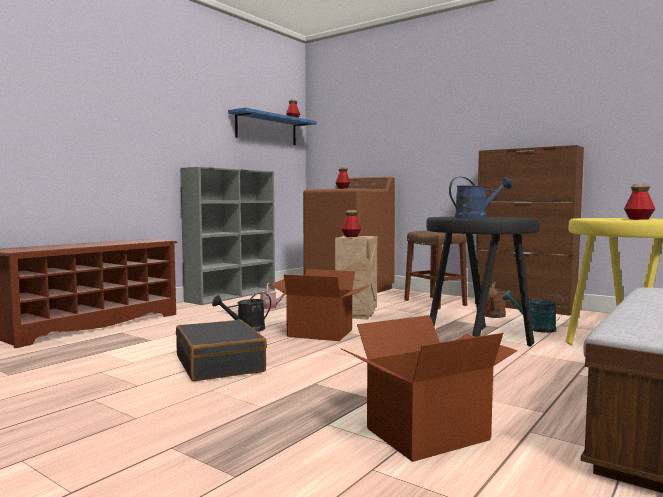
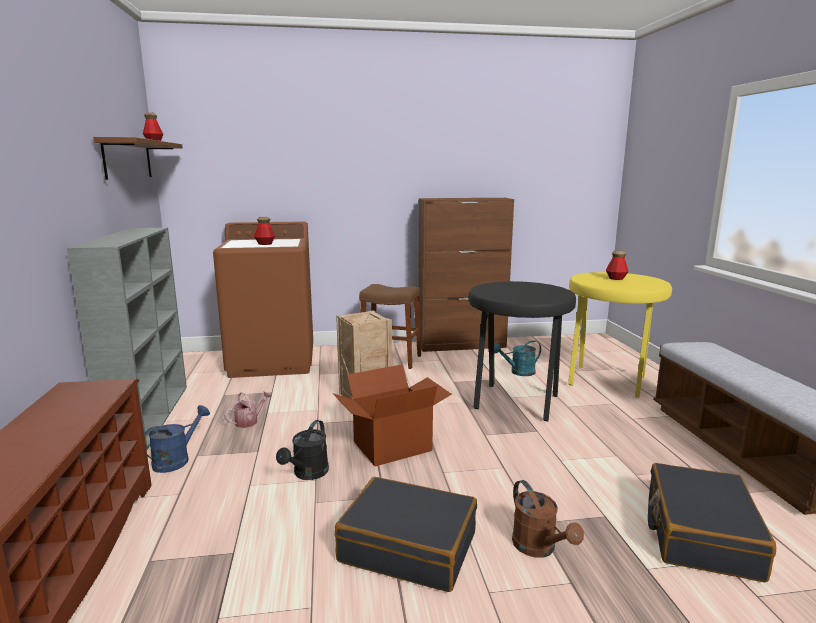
camera: 45 degrees left, 10 degrees up
blue shelf [228,107,317,145] -> brown shelf [93,137,183,180]
bottle [341,210,361,237] -> none
cardboard box [341,315,517,462] -> black suitcase [648,463,776,582]
blue watering can [449,177,512,219] -> blue watering can moved to [144,405,210,473]
brown watering can [484,282,506,318] -> brown watering can moved to [512,480,584,558]

